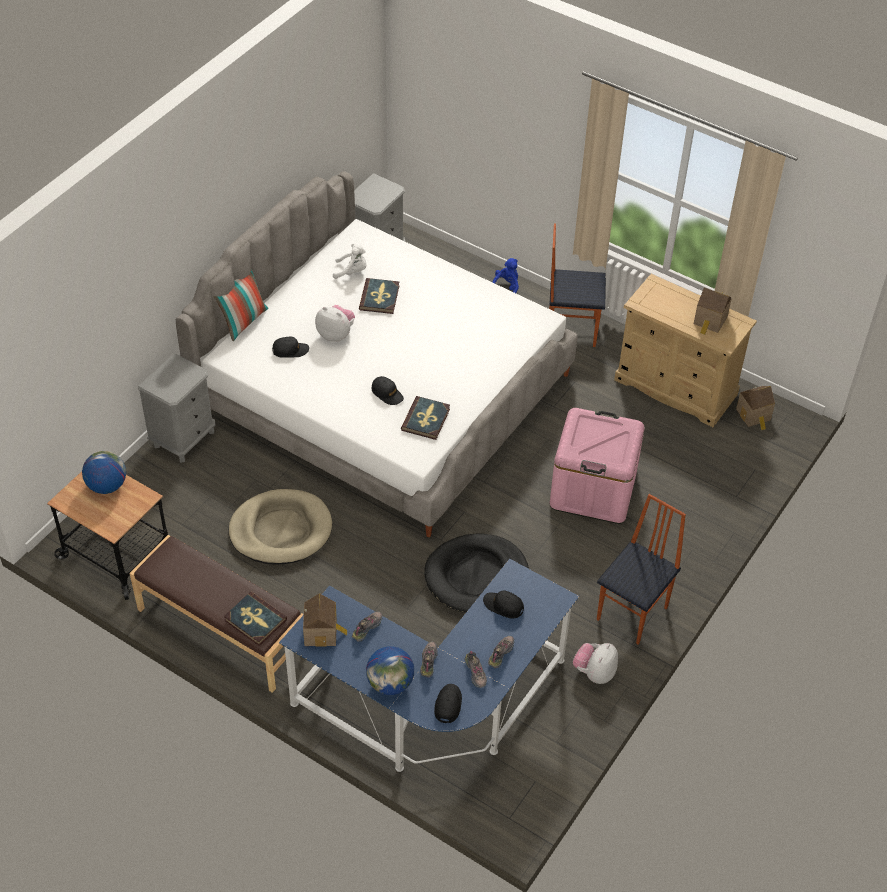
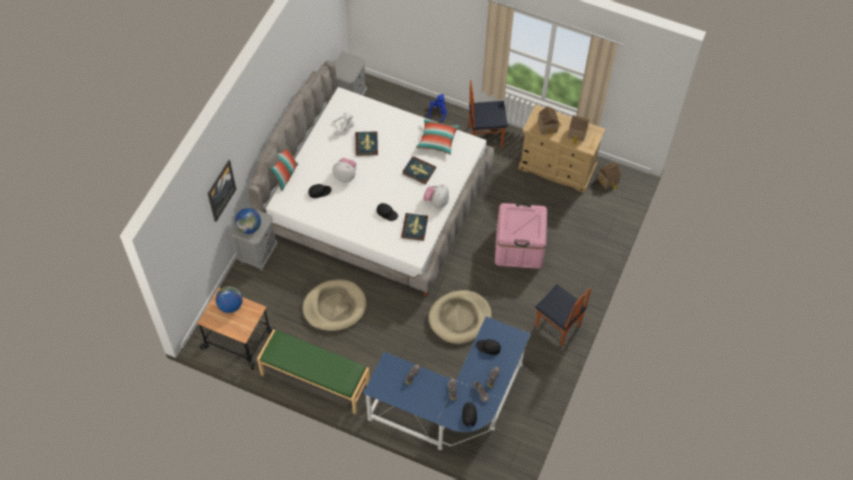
camera: 10 degrees left, 10 degrees up
brown bench [130,535,304,693] -> green bench [257,329,370,414]
book [224,592,287,646] -> book moved to [402,156,436,185]
toy house [303,593,347,647] -> toy house moved to [538,106,561,135]
globe [366,646,414,695] -> globe moved to [235,208,261,234]
black dog bed [424,533,529,613] -> beige dog bed [428,290,492,344]
plush toy [573,643,618,684] -> plush toy moved to [423,184,449,208]
chair [597,494,686,644] -> chair turned 105 degrees clockwise [535,284,591,346]
none -> picture [207,160,236,222]
none -> pillow [416,118,459,154]

